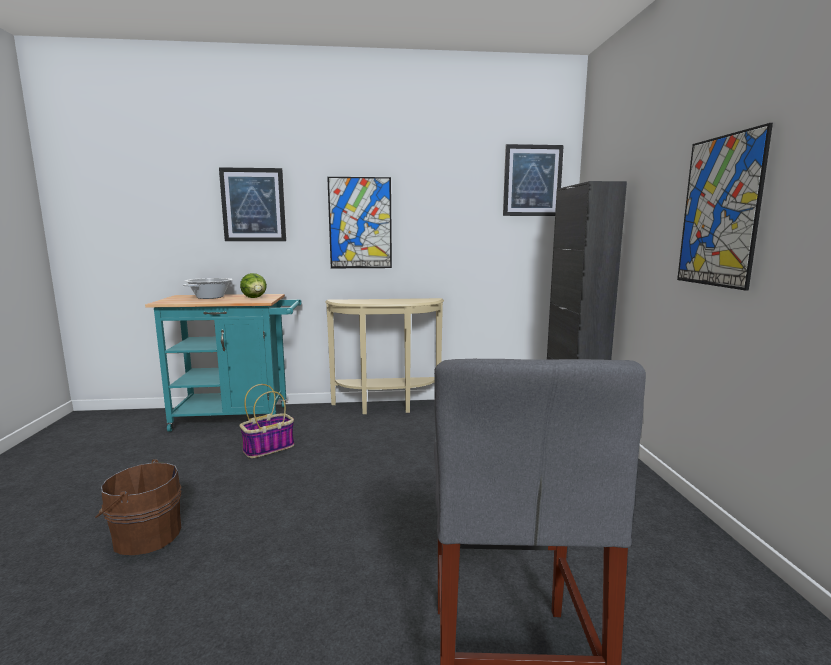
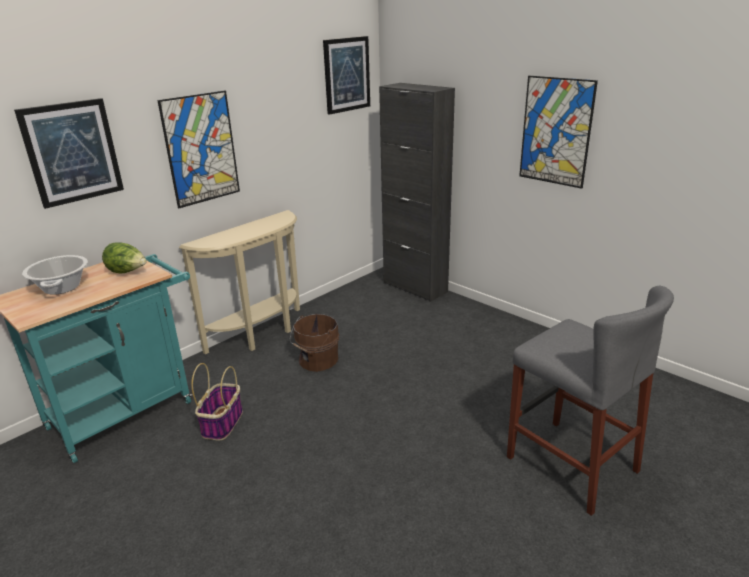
camera: 40 degrees left, 15 degrees up
brown bucket [95,459,182,555] -> brown bucket moved to [290,314,339,372]

